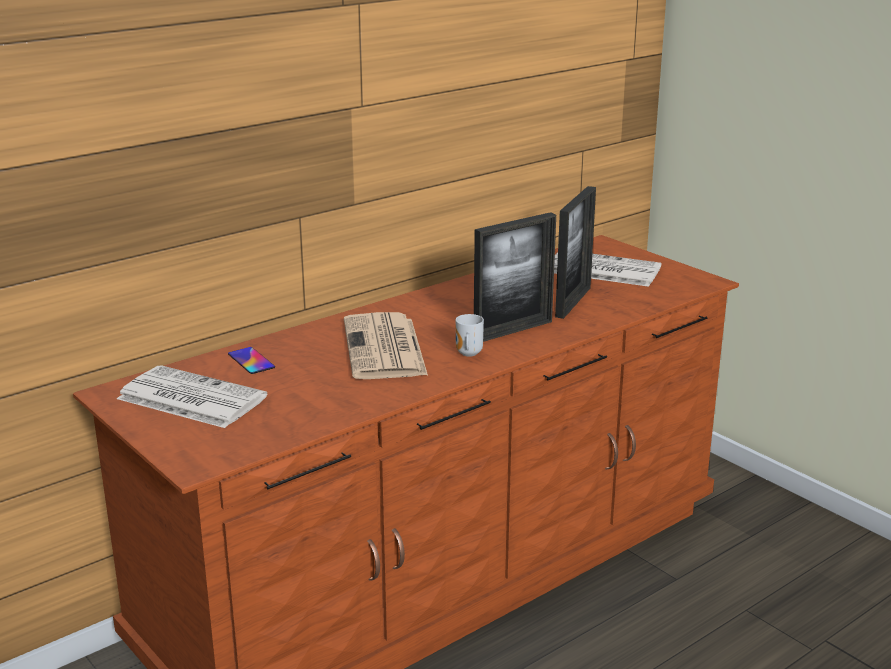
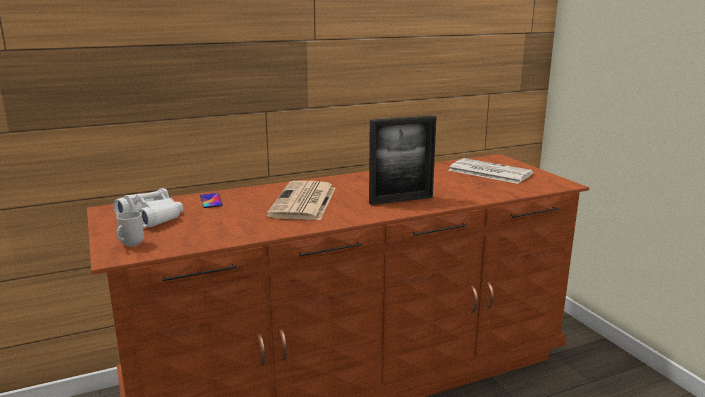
camera: 15 degrees right, 5 degrees down
newspaper [117,365,267,428] -> white binoculars [113,188,183,228]
mug [455,314,484,357] -> mug moved to [116,211,144,247]
picture frame [555,186,596,319] -> none

